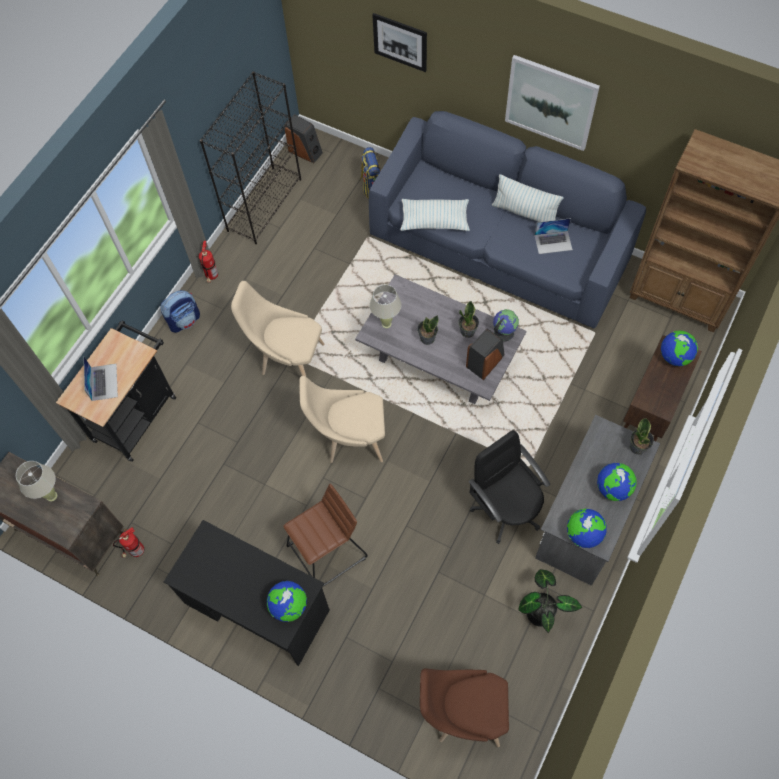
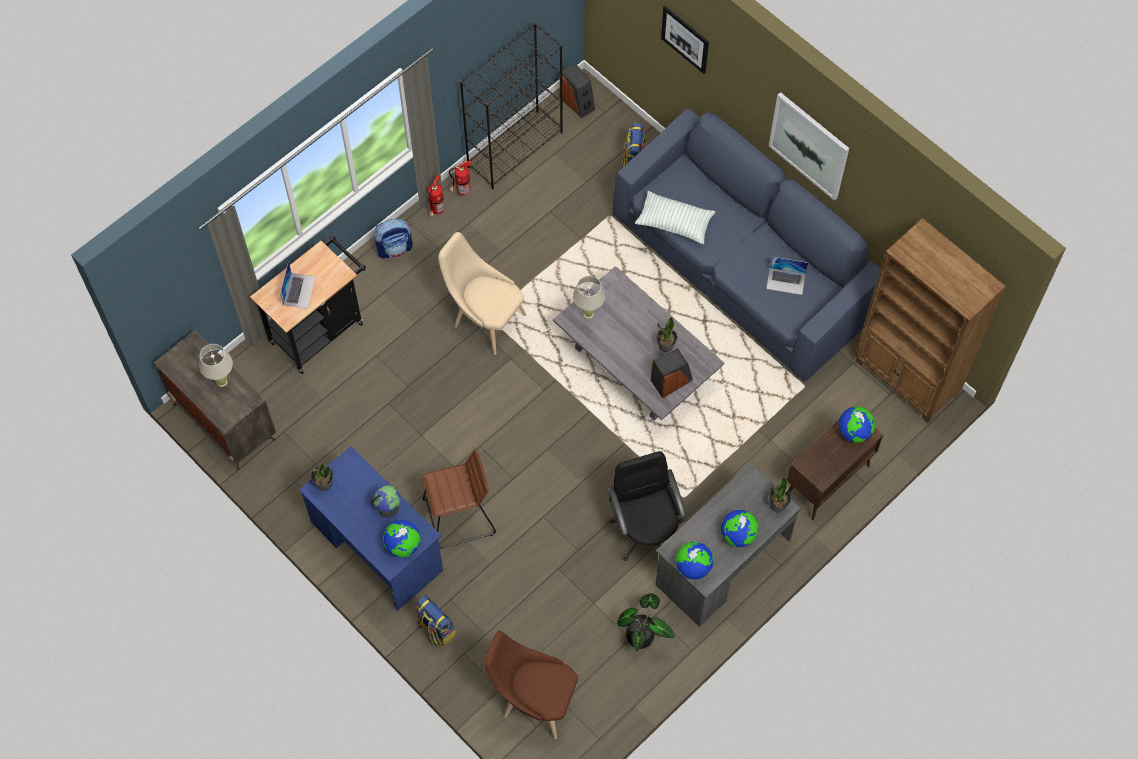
camera: 15 degrees right, 0 degrees up
fire extinguisher [113,527,144,558] -> fire extinguisher moved to [449,160,471,196]
black desk [164,520,330,666] -> blue desk [299,446,443,611]
beige chair [299,376,385,463] -> none
potted plant [417,315,439,345] -> potted plant moved to [311,463,333,491]
pillow [492,174,564,222] -> none
globe [493,309,519,341] -> globe moved to [371,485,400,518]
none -> backpack [416,595,456,647]

